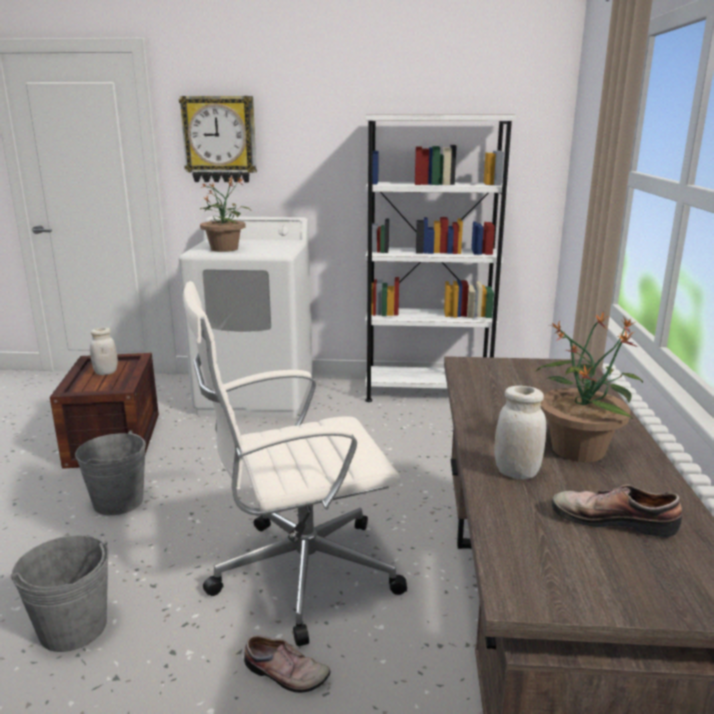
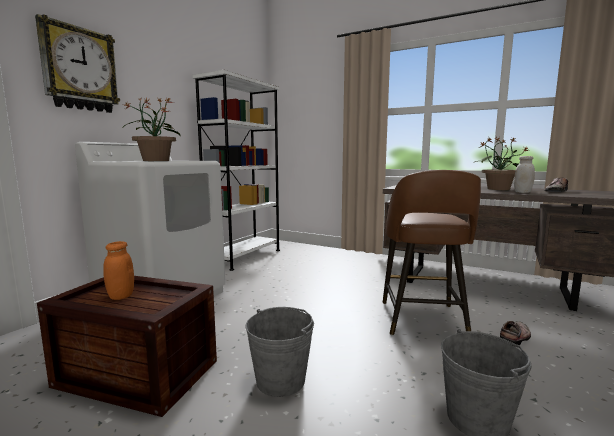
camera: 65 degrees left, 10 degrees down
white jar [90,328,118,375] -> orange jar [103,241,134,300]
white office chair [183,281,407,646] -> brown stool [383,170,481,335]

